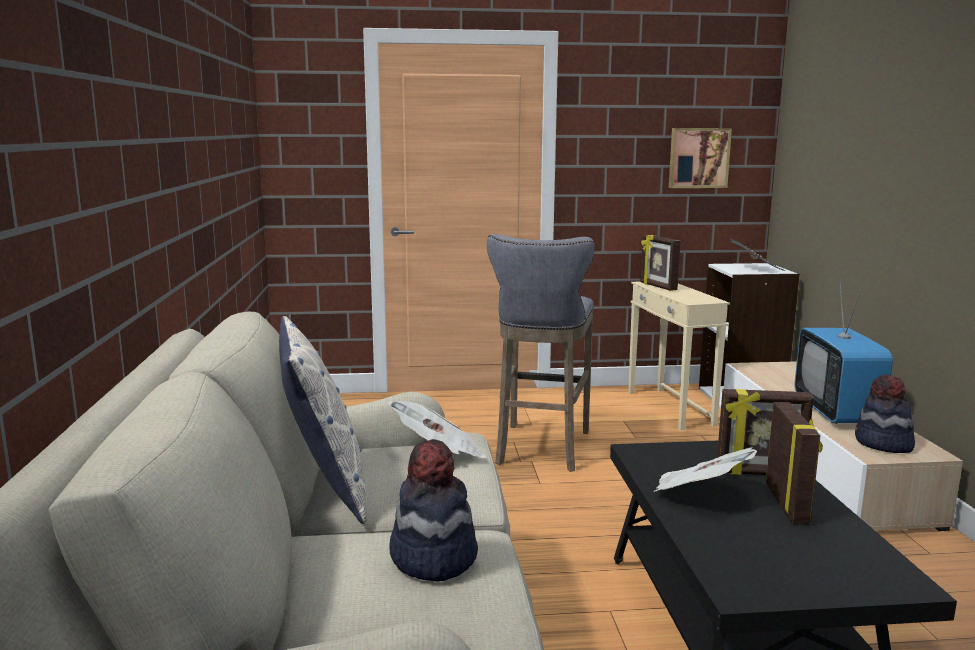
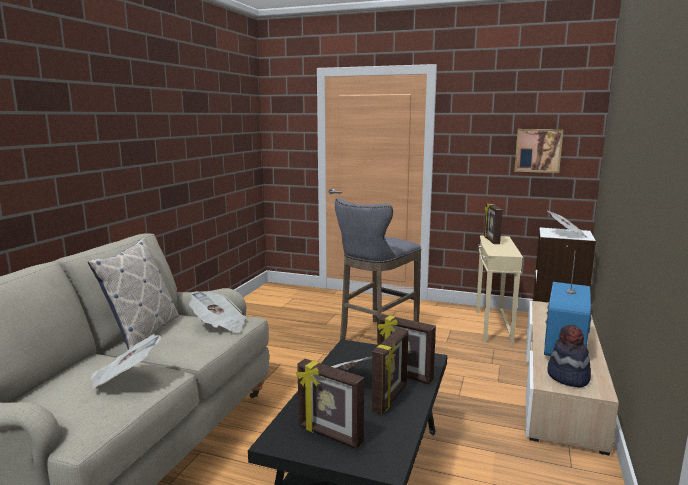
camera: 25 degrees right, 0 degrees up
hat [389,439,478,582] -> newspaper [91,334,161,390]
none -> picture frame [296,359,364,449]

